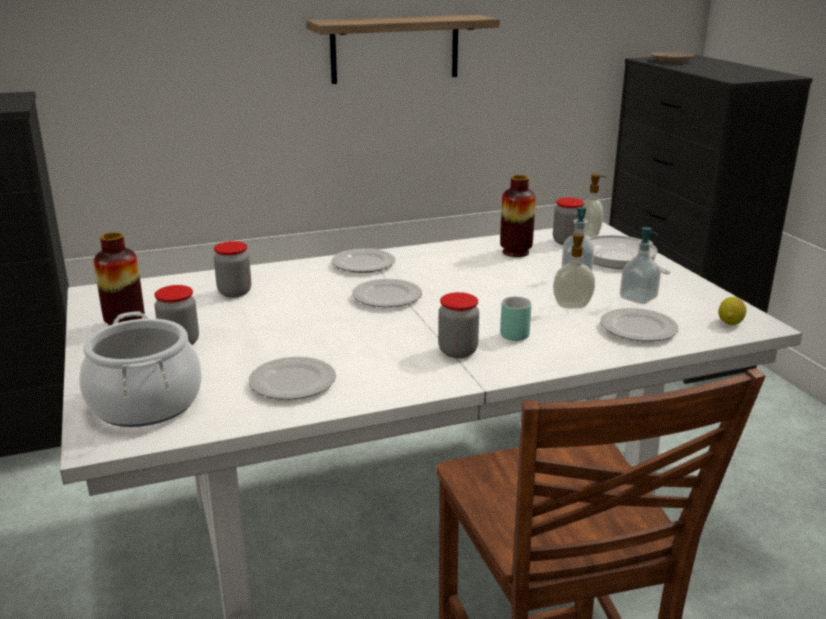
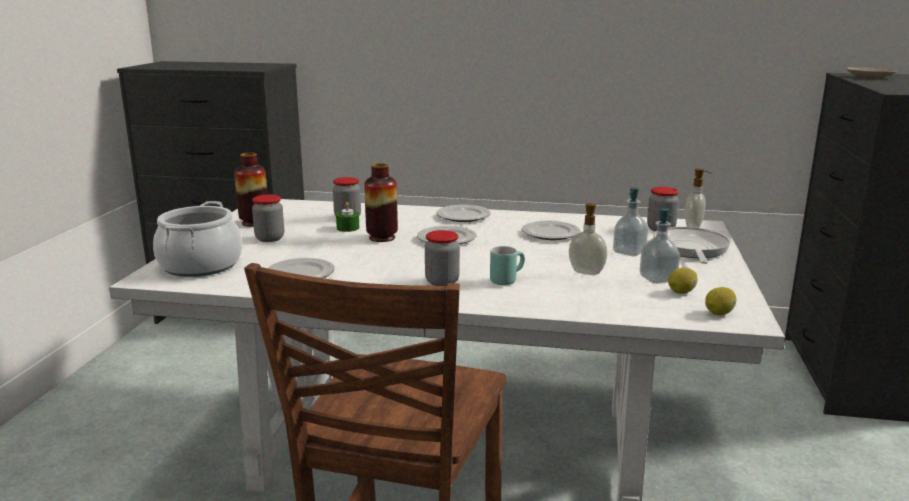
camera: 30 degrees right, 5 degrees down
shelf [306,15,500,84] -> none
vase [500,175,536,257] -> vase moved to [364,163,398,242]
plate [600,308,679,341] -> plate moved to [522,221,581,240]
none -> green candle [336,202,359,232]
none -> lemon [668,268,698,294]

